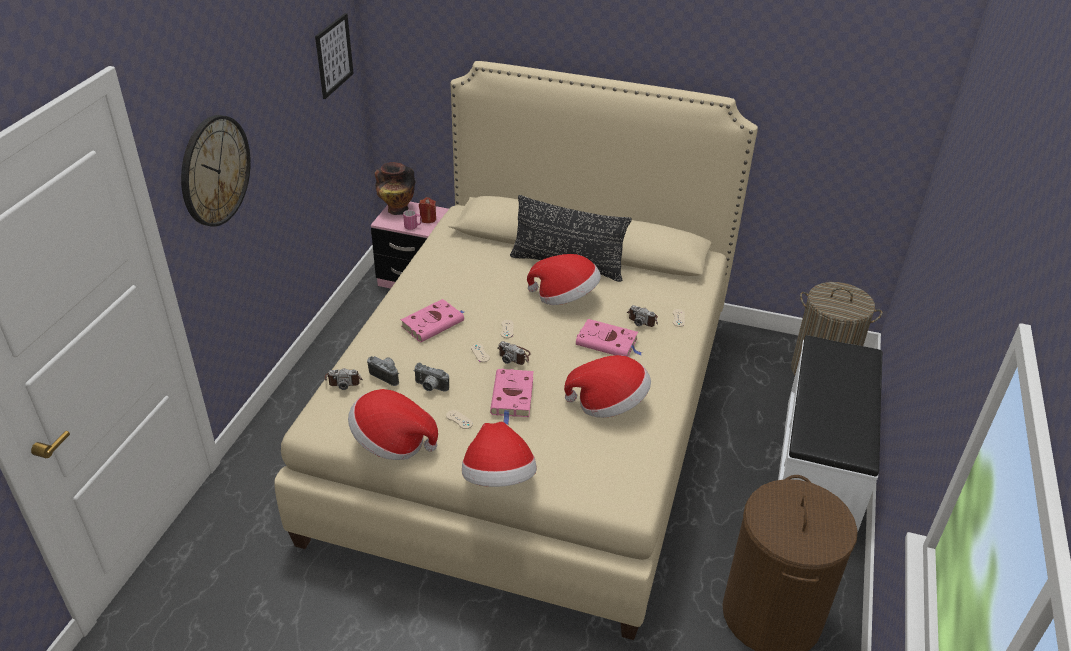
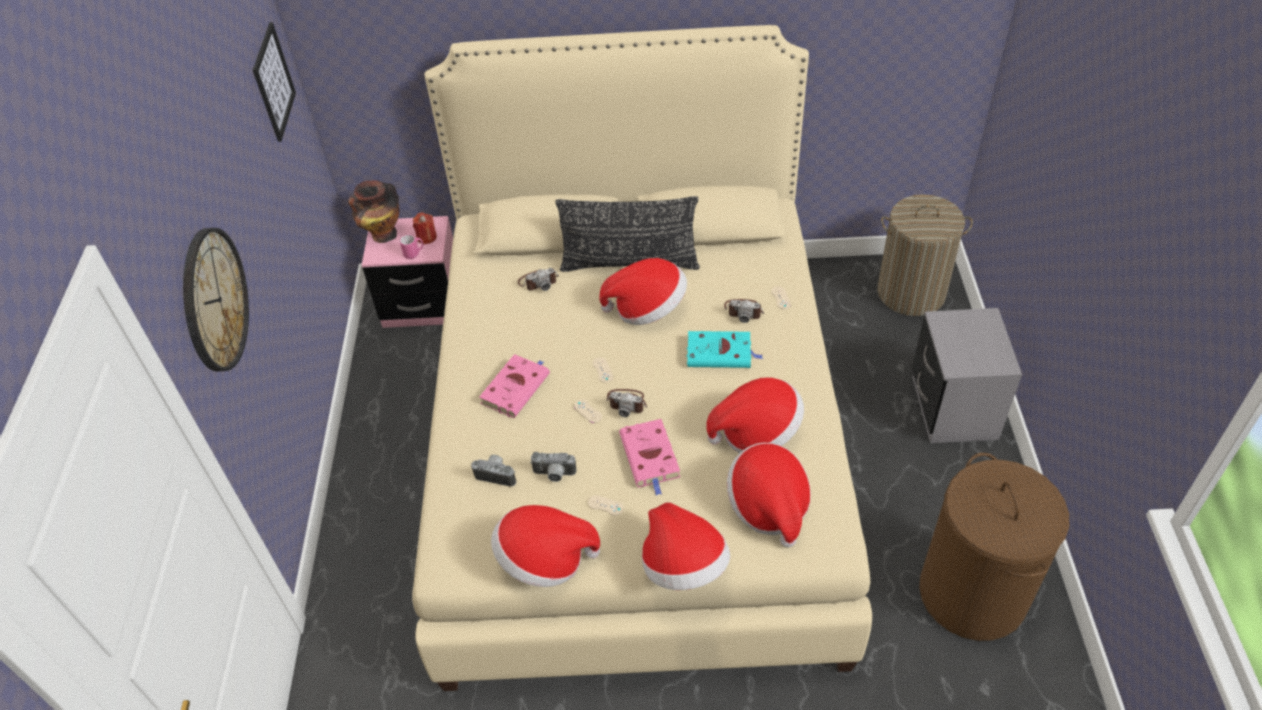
camera: 15 degrees left, 10 degrees up
camera [325,368,363,390] -> camera moved to [518,268,559,291]
pink book [576,319,642,357] -> turquoise book [686,331,763,368]
white bench [778,335,882,533] -> grey nightstand [912,308,1022,443]
none -> hat [727,443,811,547]

